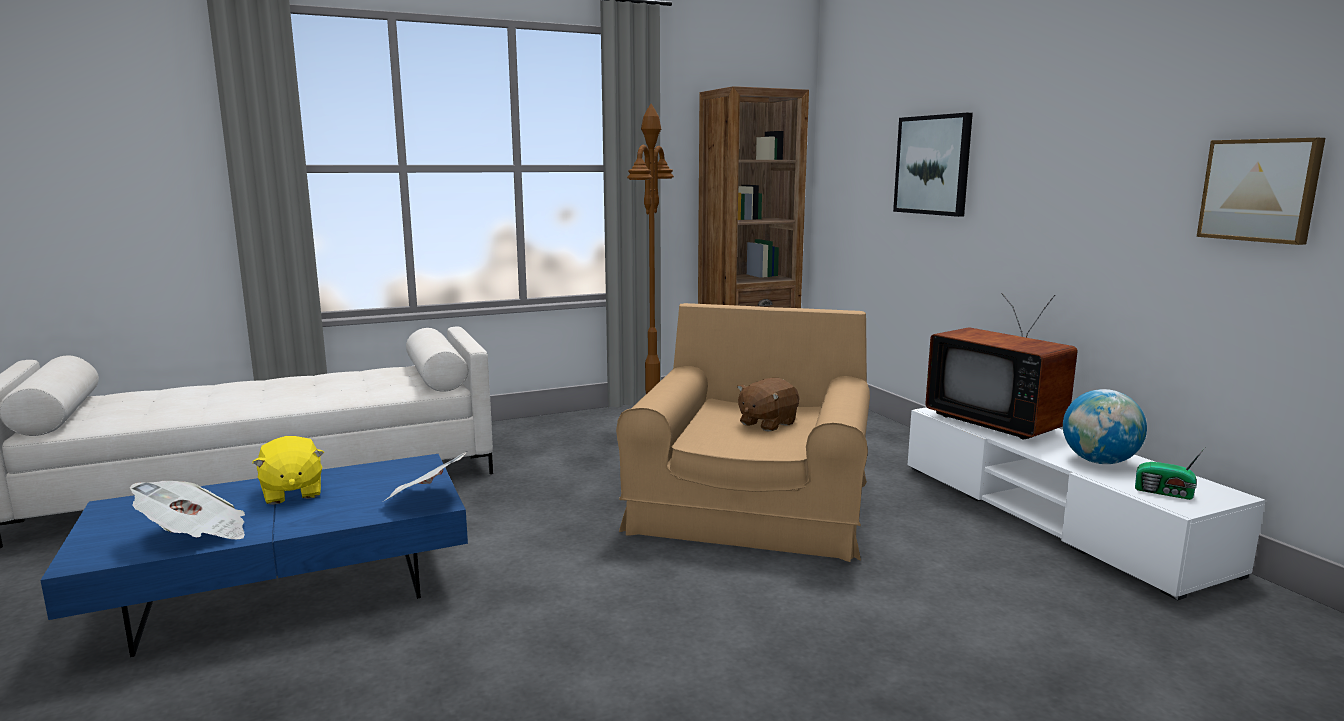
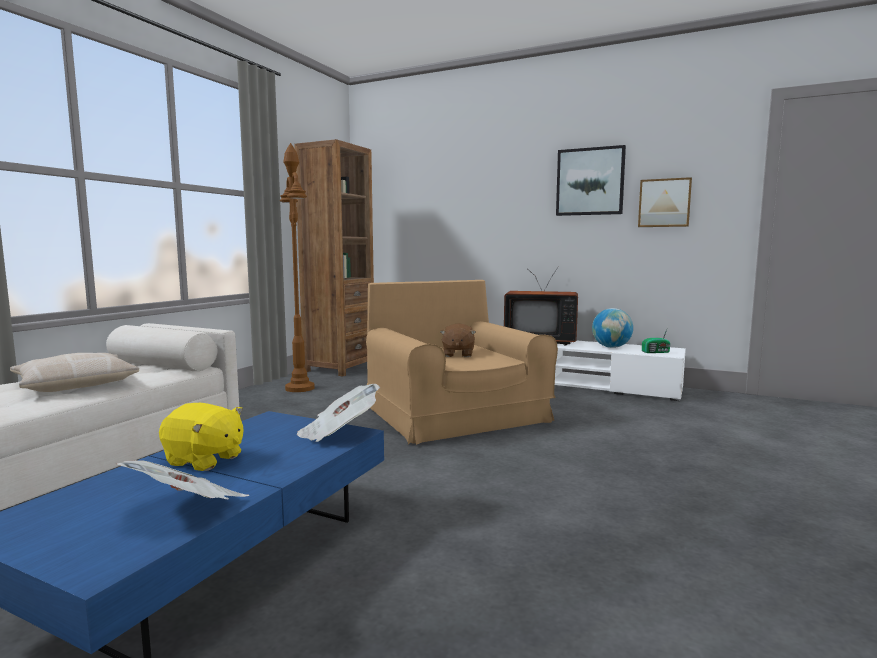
camera: 40 degrees left, 5 degrees down
picture [893,113,973,217] -> picture moved to [556,145,626,216]
none -> beige pillow [10,353,139,392]

